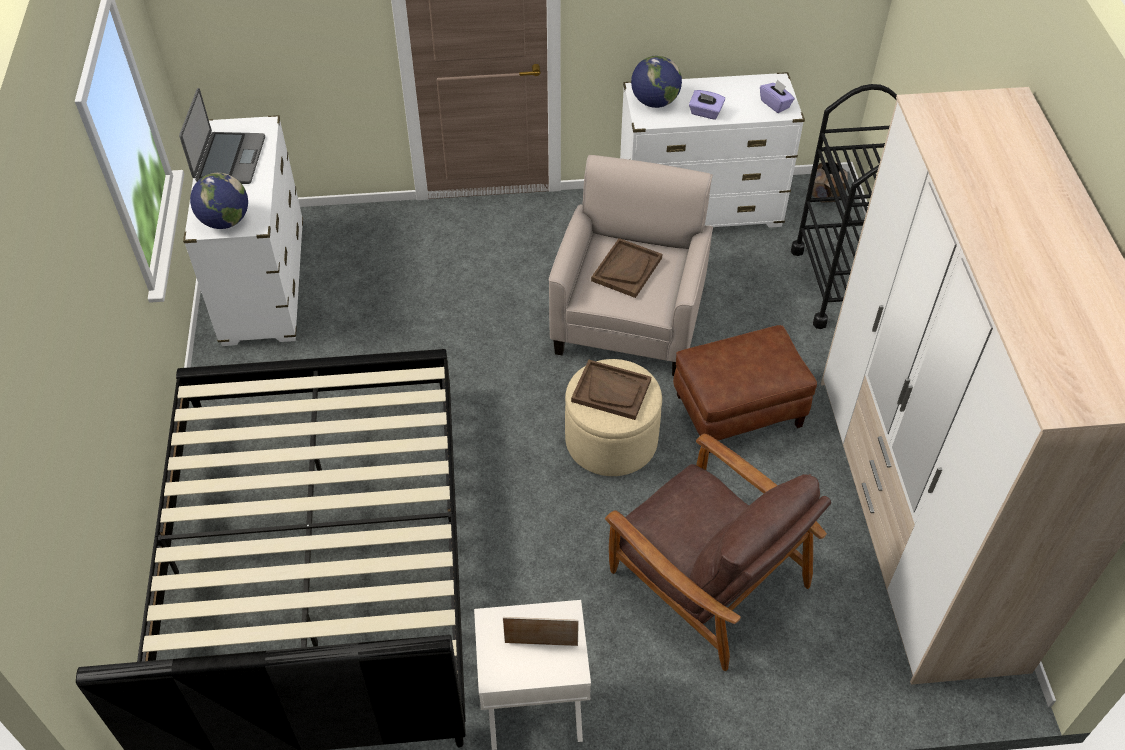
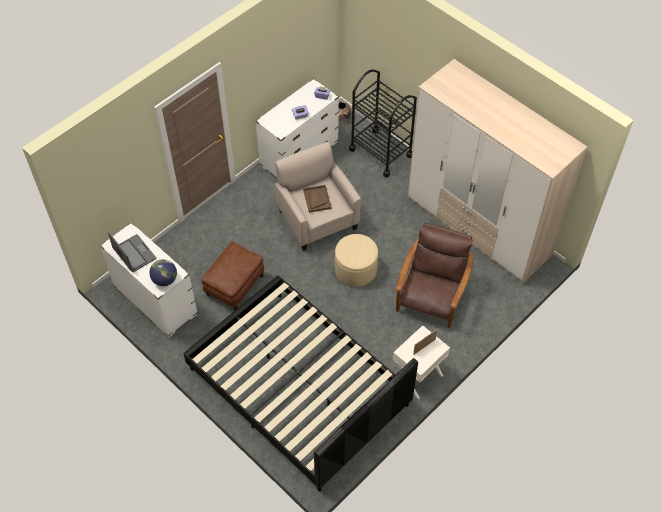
camera: 40 degrees left, 5 degrees up
brown tray [571,360,651,420] -> none
brown armchair [605,433,831,672] -> brown armchair turned 75 degrees counterclockwise [395,223,473,328]
globe [631,55,682,108] -> none
brown ottoman [673,325,817,453] -> brown ottoman moved to [201,241,264,310]

